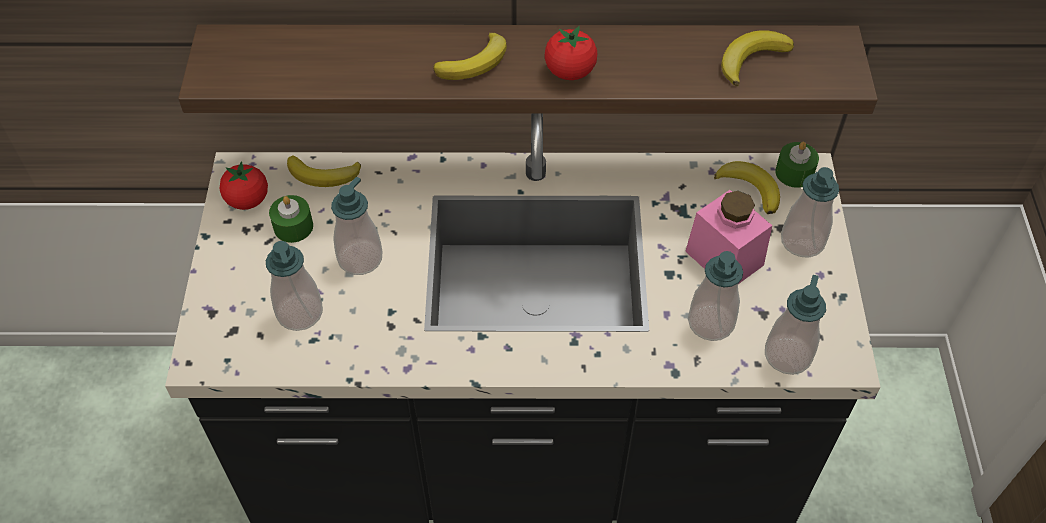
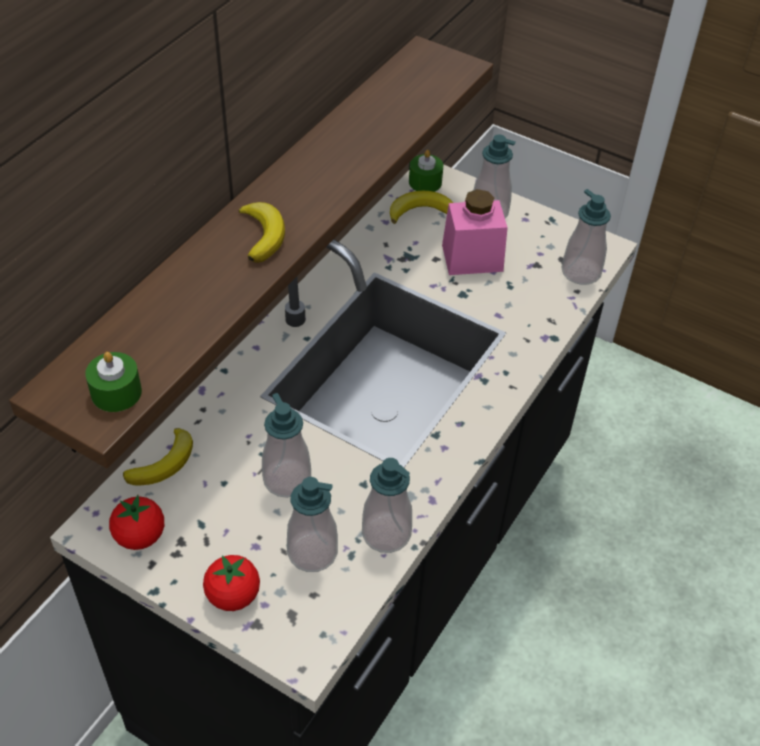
camera: 60 degrees left, 5 degrees down
green candle [269,195,313,243] -> green candle moved to [85,352,142,412]
tomato [544,26,597,80] -> tomato moved to [203,555,260,611]
soap dispenser [688,251,743,341] -> soap dispenser moved to [362,458,412,553]
banana [721,30,794,86] -> none

